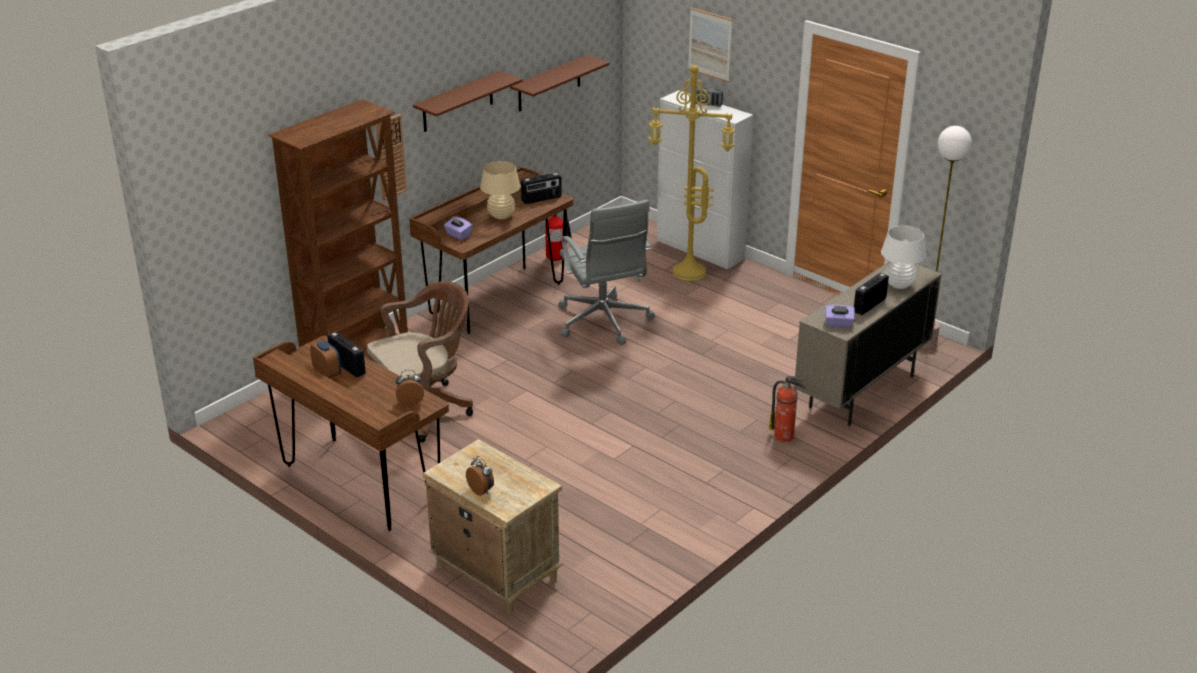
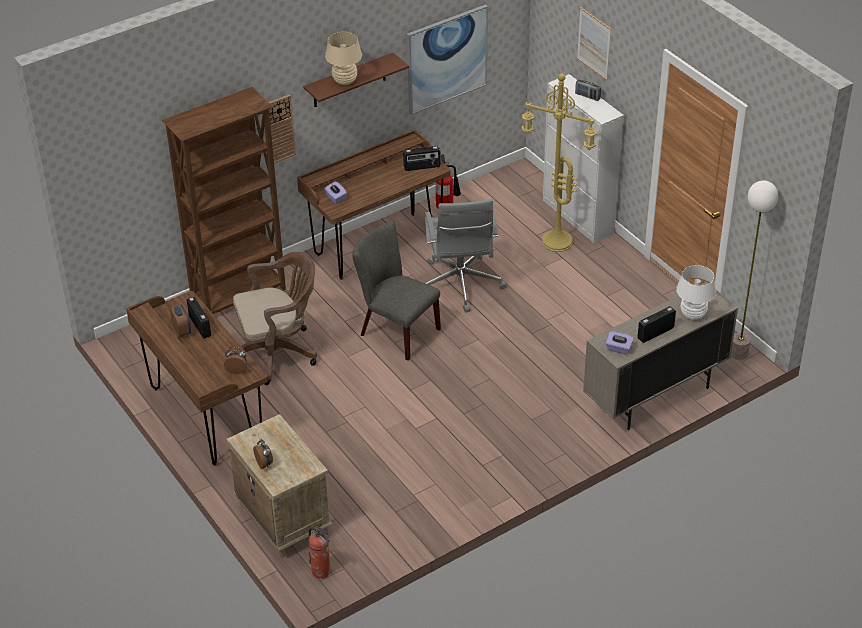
camera: 15 degrees right, 10 degrees up
beige table lamp [480,161,520,219] -> beige table lamp moved to [325,32,362,85]
brown shelf [510,55,610,112] -> picture [407,4,488,115]
fire extinguisher [769,376,806,442] -> fire extinguisher moved to [308,526,331,579]
none -> grey chair [352,221,441,361]

